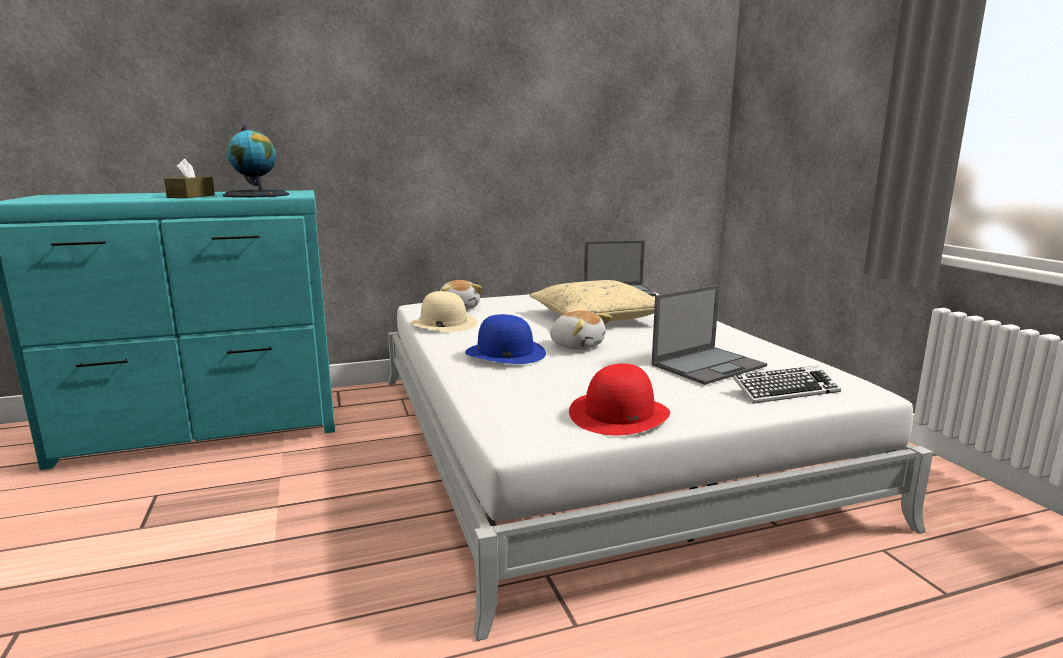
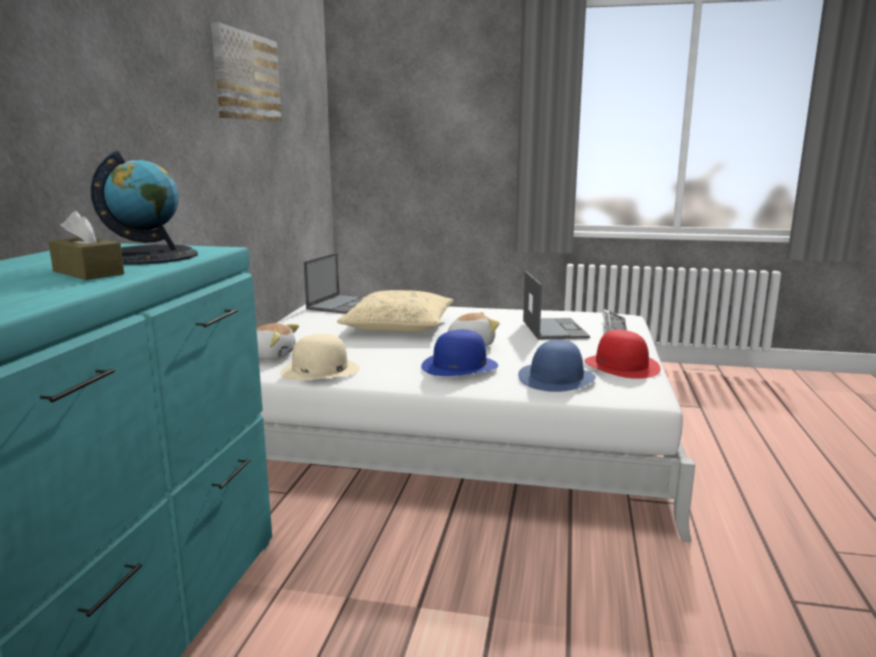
camera: 60 degrees left, 0 degrees up
none -> picture [211,22,282,122]
none -> blue hat [518,340,596,392]

